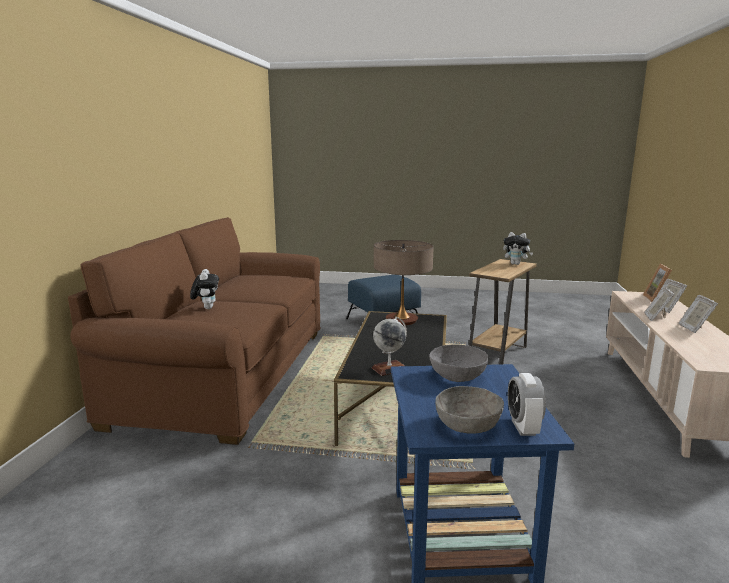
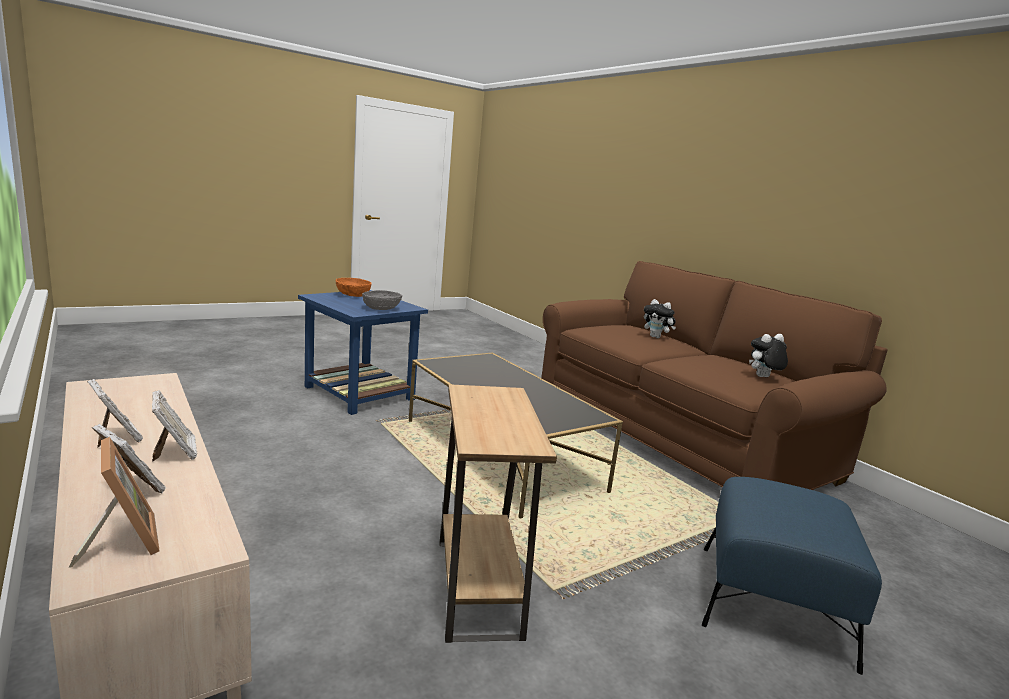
camera: 135 degrees right, 0 degrees up
globe [372,317,407,376] -> none
table lamp [374,240,434,326] -> none
grey bowl [435,386,504,434] -> orange bowl [336,278,371,297]
plush toy [503,232,533,265] -> plush toy moved to [749,334,788,377]
alarm clock [508,373,546,436] -> none

